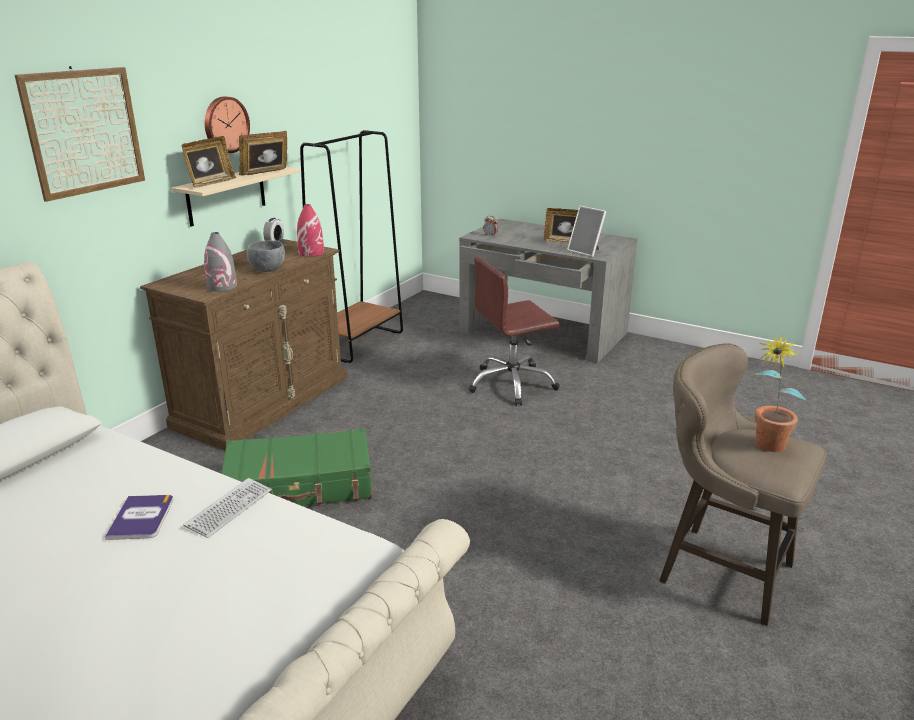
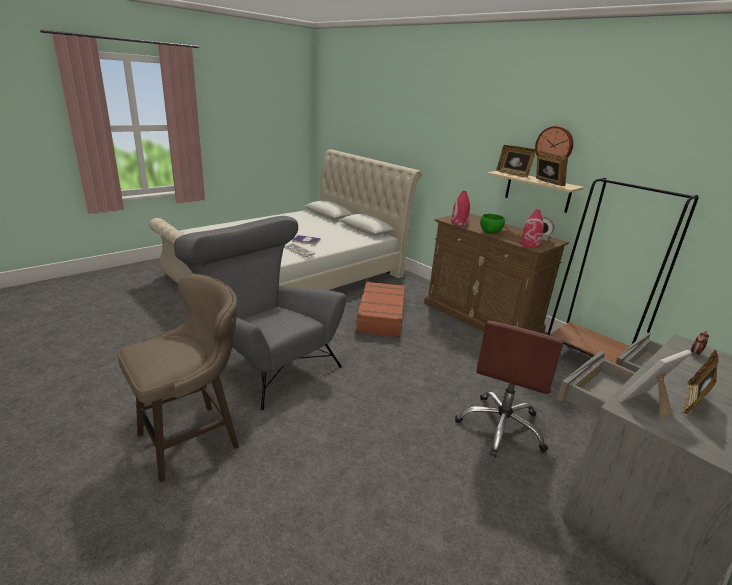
camera: 105 degrees right, 0 degrees up
picture [15,66,145,202] -> none
grey vase [204,232,237,292] -> red vase [451,191,470,225]
green suitcase [221,428,372,506] -> brown suitcase [354,281,405,338]
grey bowl [247,241,285,272] -> green bowl [480,214,505,234]
brown office chair [468,257,560,406] -> brown office chair turned 150 degrees counterclockwise [455,321,564,457]
potted plant [754,334,806,452] -> none
none -> grey armchair [174,216,346,410]

